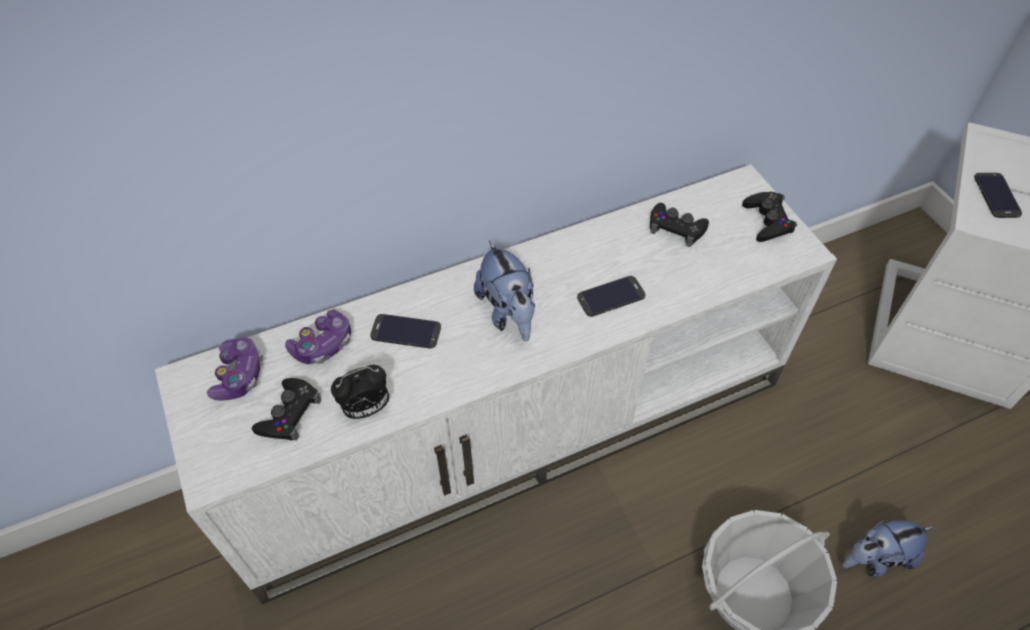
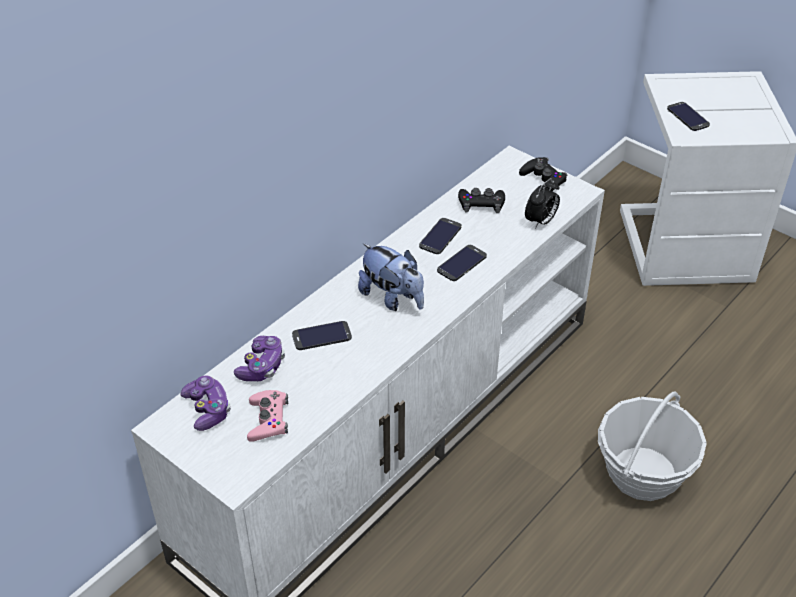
camera: 25 degrees left, 10 degrees down
black game controller [252,378,321,440] -> pink game controller [247,390,288,442]
alarm clock [331,365,389,419] -> alarm clock moved to [525,178,560,229]
plush toy [842,520,934,577] -> none
none -> phone [419,218,462,254]

